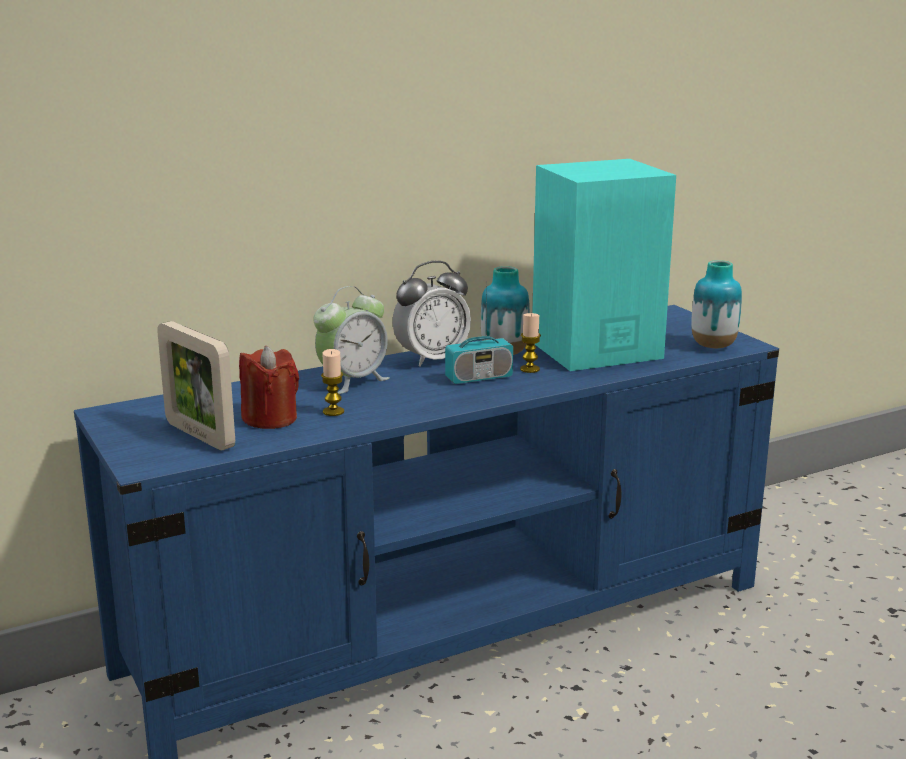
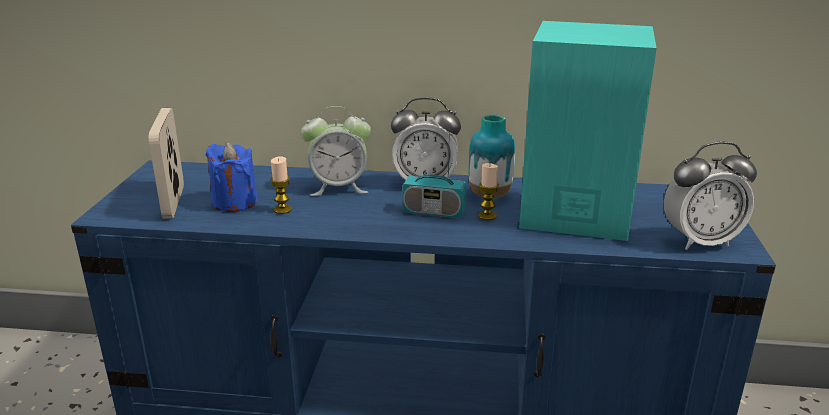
camera: 35 degrees right, 5 degrees up
red candle [239,346,299,429] -> blue candle [206,142,257,212]
vase [692,260,742,348] -> alarm clock [664,141,757,250]

